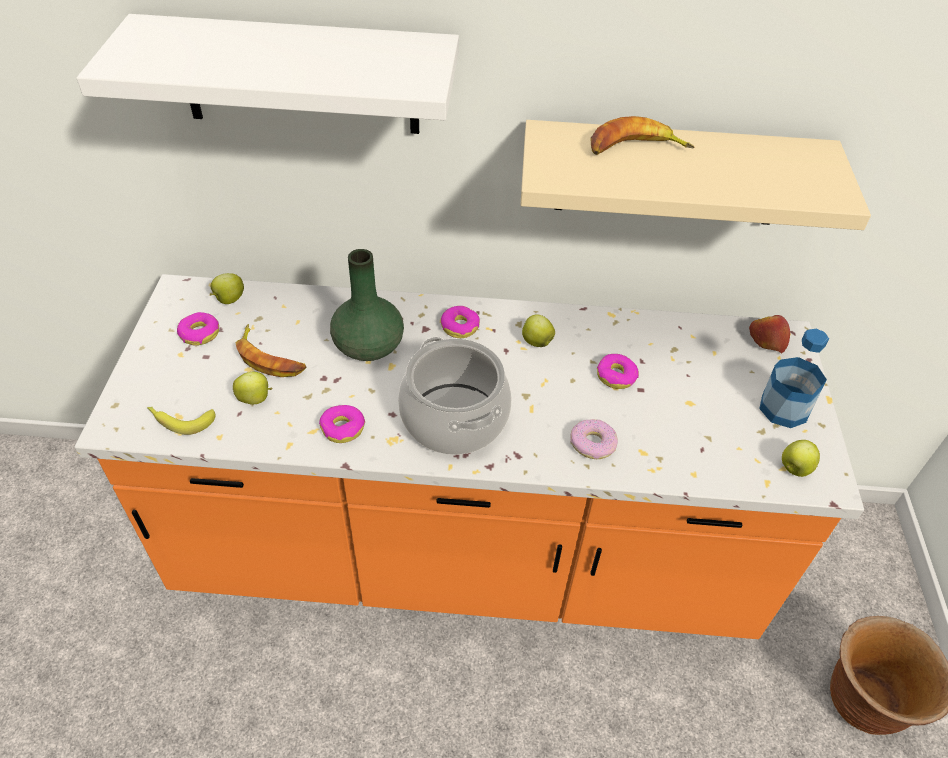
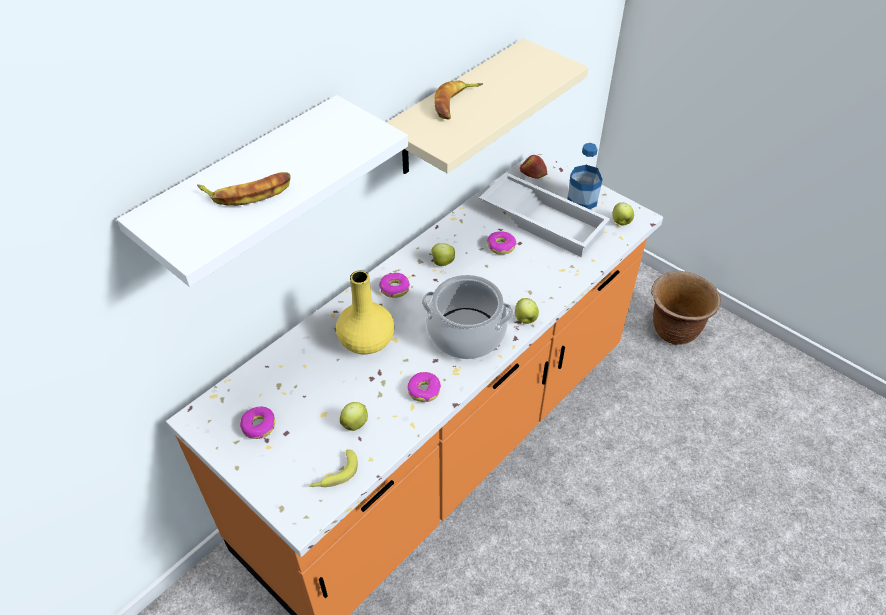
camera: 50 degrees left, 0 degrees up
apple [210,273,244,304] -> apple moved to [515,298,539,324]
banana [236,324,306,377] -> banana moved to [197,172,291,206]
green vase [330,249,404,361] -> yellow vase [336,270,394,355]
donut [570,419,618,459] -> none
none -> white tray [479,172,610,257]

